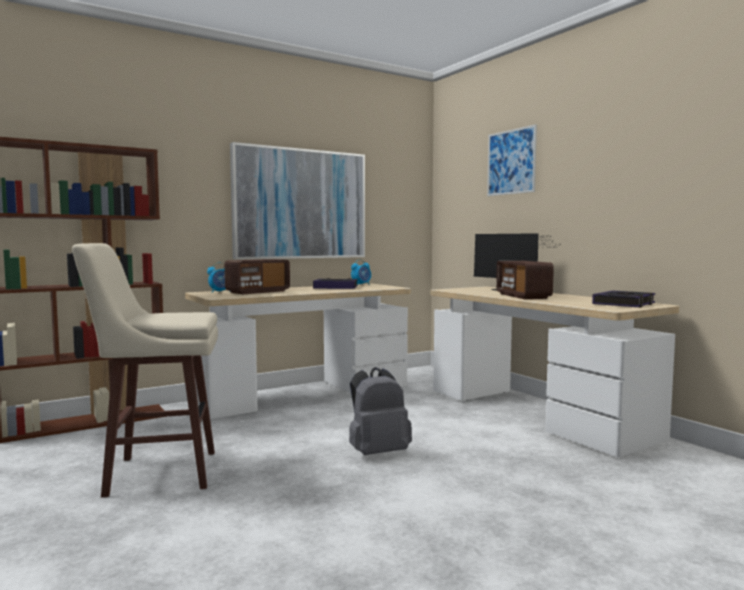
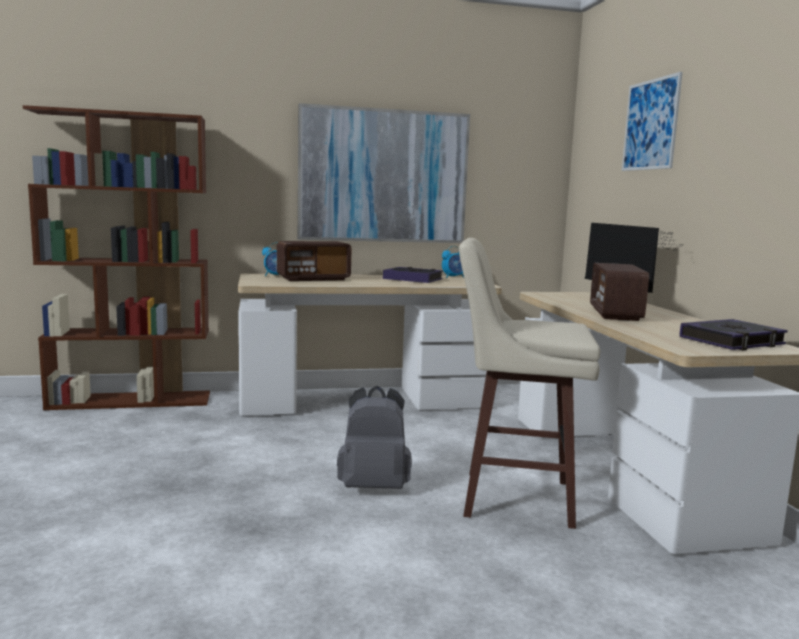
camera: 20 degrees right, 5 degrees up
beige stool [72,243,218,498] -> beige stool moved to [459,238,601,529]

